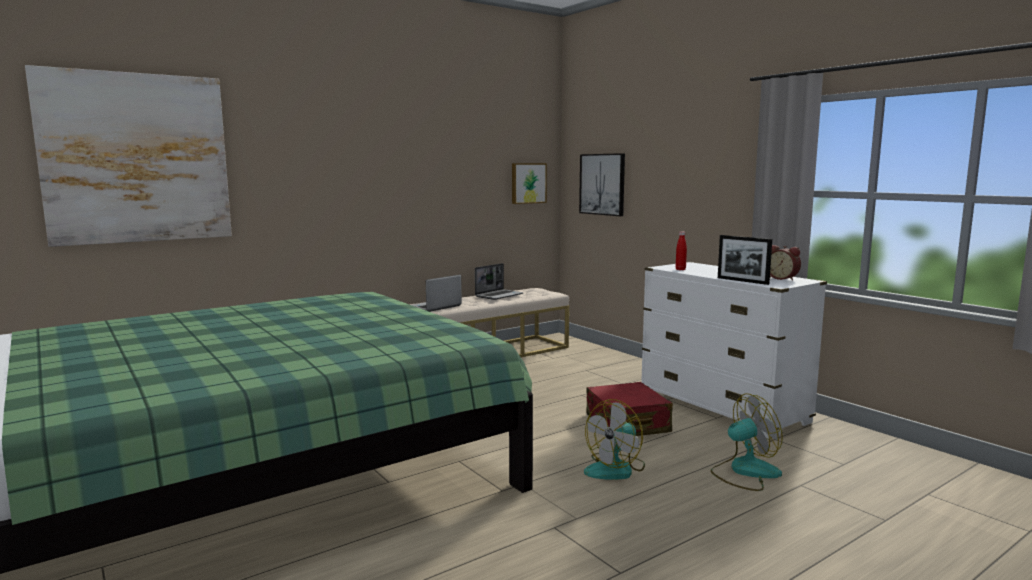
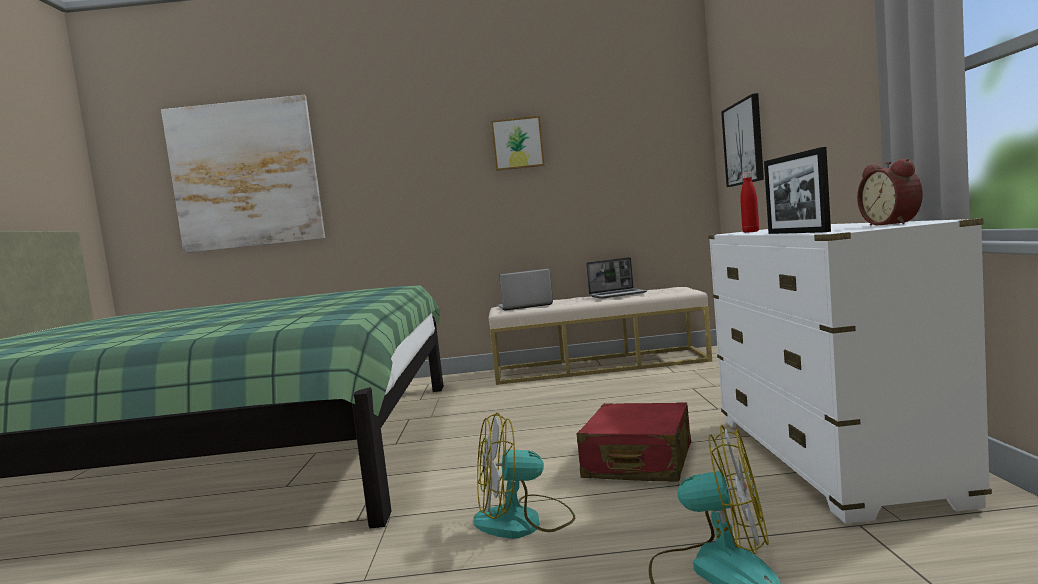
camera: 35 degrees right, 5 degrees down
picture [512,163,547,204] -> picture moved to [491,116,545,171]

